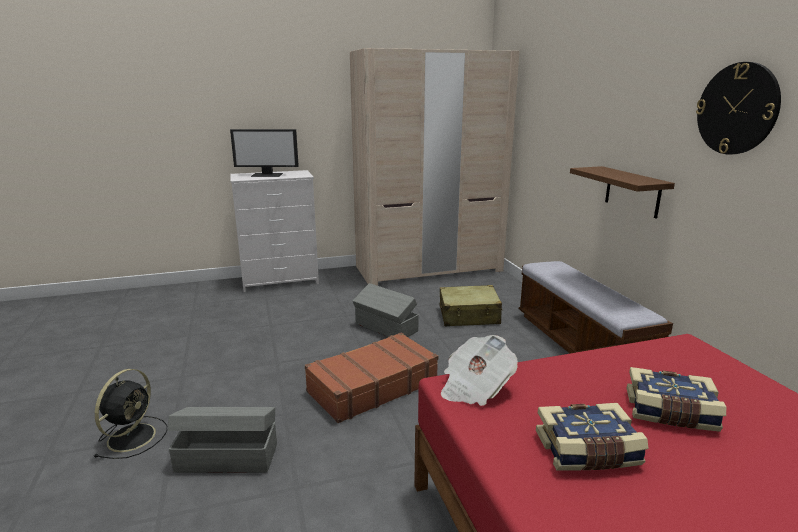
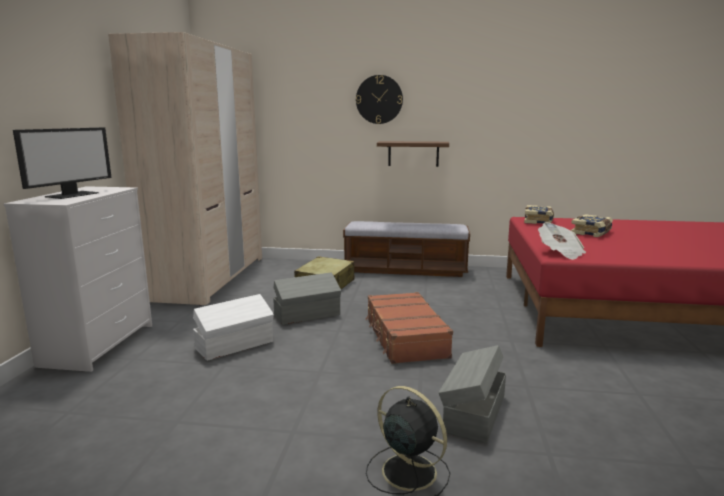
camera: 65 degrees left, 5 degrees down
book [536,403,648,470] -> book moved to [524,205,554,224]
wall clock [696,62,781,155] -> wall clock moved to [356,75,403,124]
none -> white storage box [193,294,274,361]

